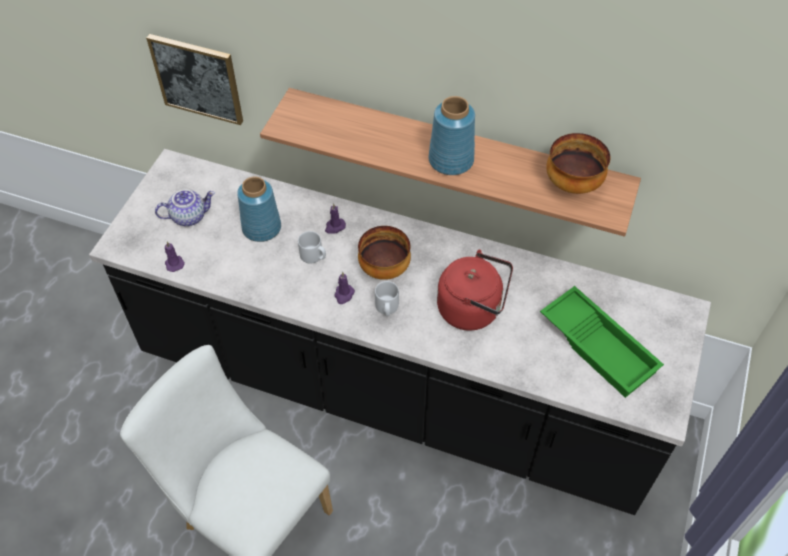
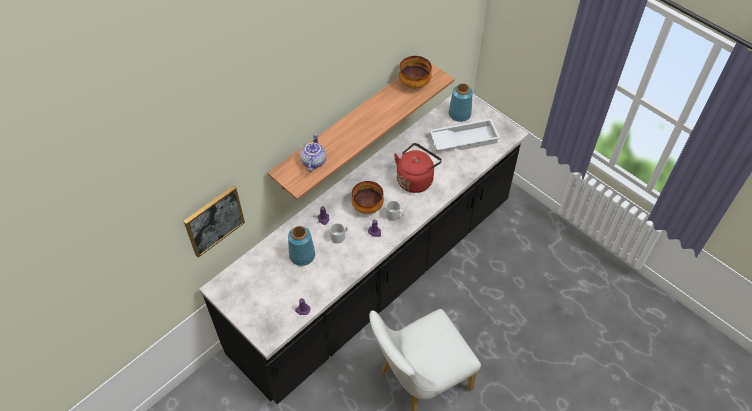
camera: 65 degrees left, 0 degrees up
teapot [155,189,215,226] -> teapot moved to [300,134,326,173]
blue vase [429,96,475,175] -> blue vase moved to [449,83,473,122]
green tray [540,286,664,398] -> white tray [430,119,500,151]

